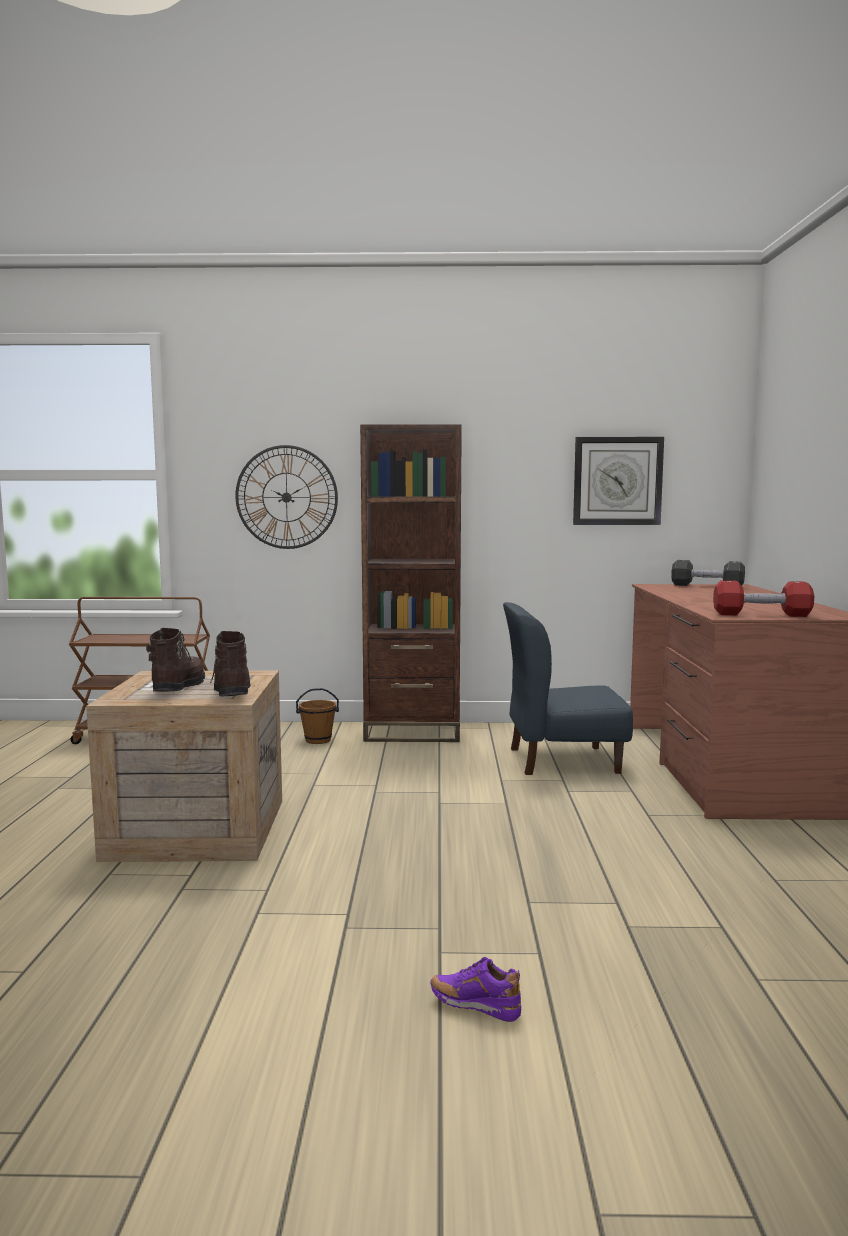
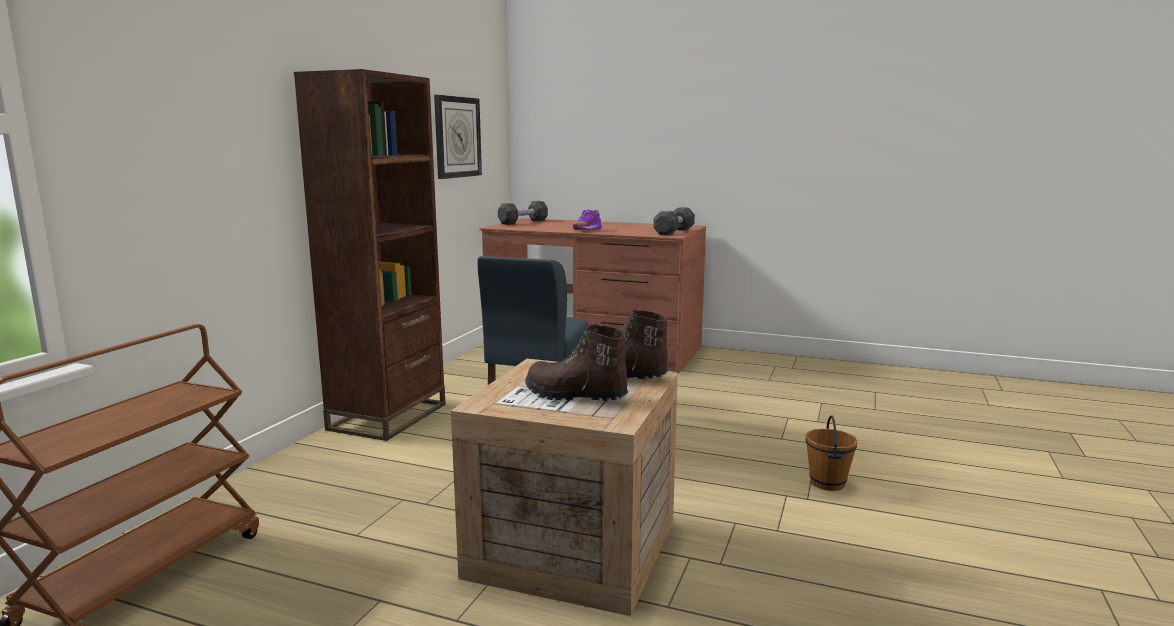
camera: 70 degrees left, 5 degrees up
wall clock [235,445,338,549] -> none
brown bucket [296,688,339,744] -> brown bucket moved to [806,415,858,491]
purple shoe [430,957,521,1022] -> purple shoe moved to [573,209,602,230]
red dumbbell [713,580,814,617] -> black dumbbell [653,207,695,235]

